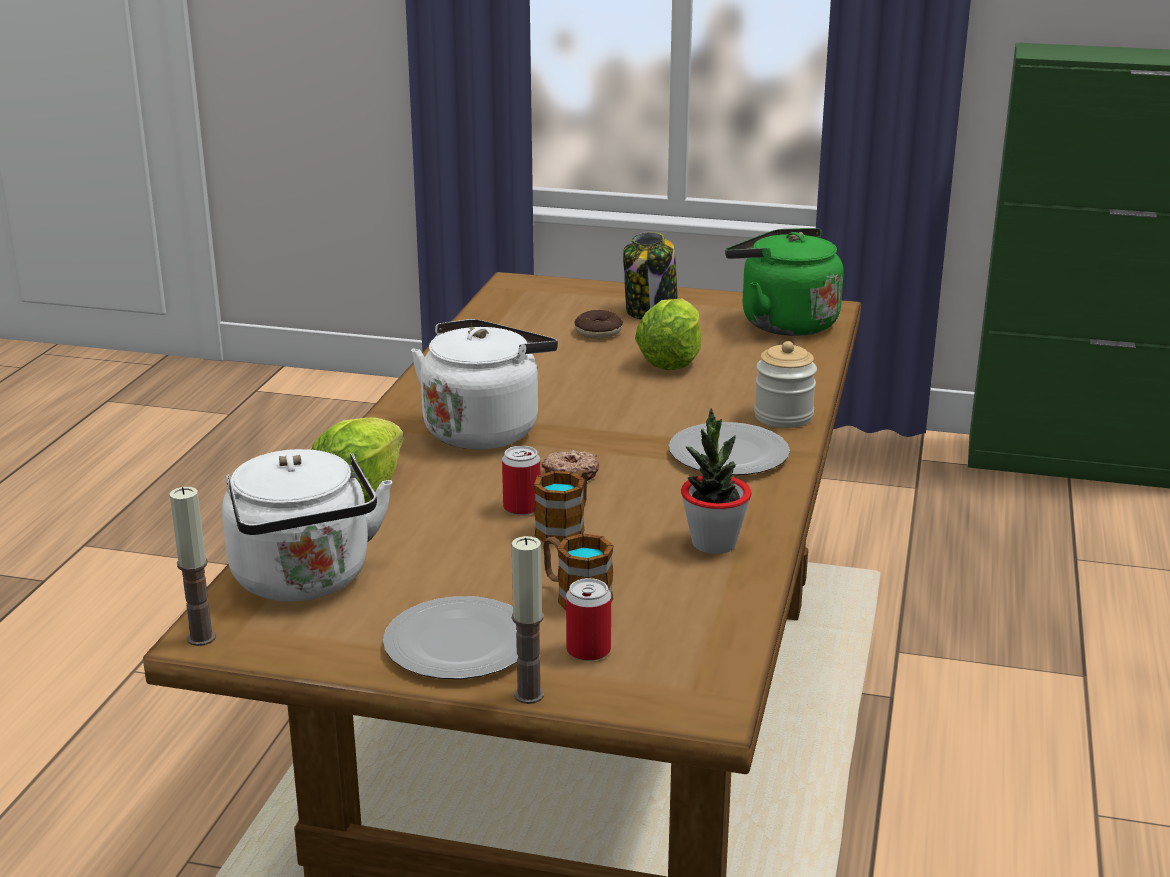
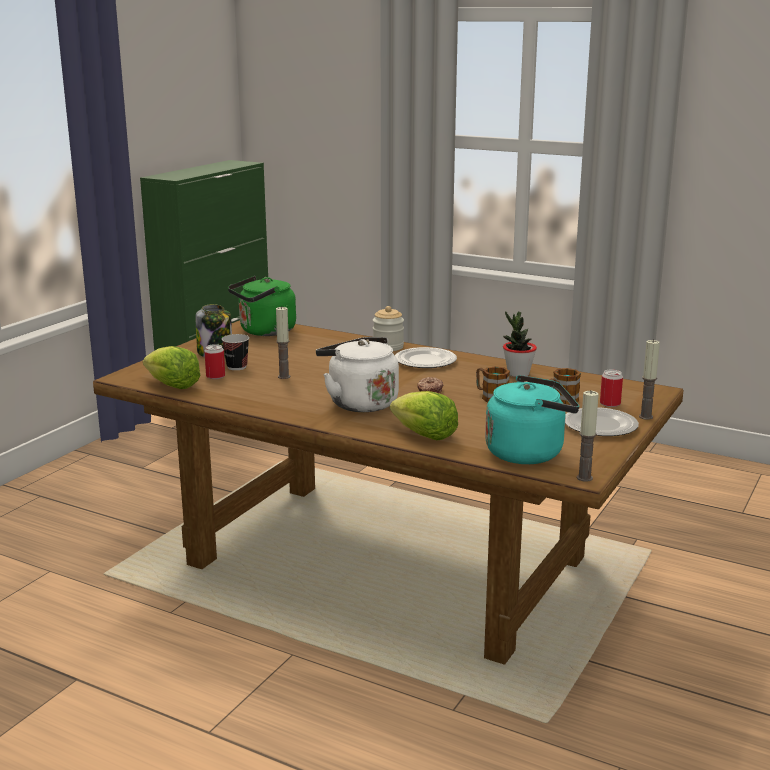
camera: 75 degrees left, 5 degrees down
white kettle [222,449,392,601] -> turquoise kettle [485,375,579,464]
can [502,446,540,515] -> can moved to [204,344,225,379]
donut [574,310,623,339] -> cup [222,334,249,370]
lettuce [635,298,701,370] -> lettuce moved to [143,346,201,389]
none -> candle [276,306,290,379]

